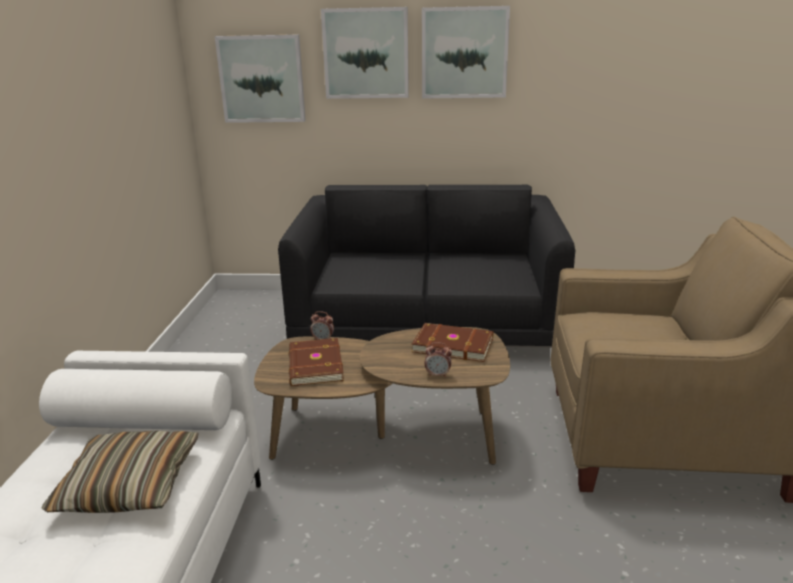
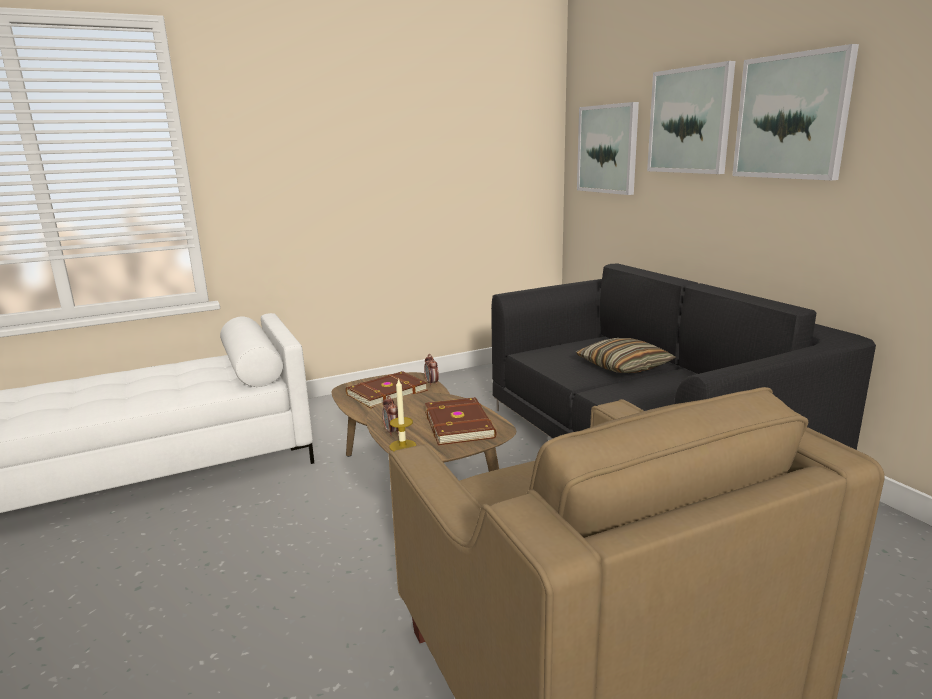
camera: 60 degrees right, 5 degrees down
pillow [41,431,199,513] -> pillow moved to [576,338,676,373]
none -> candle [389,378,416,451]

